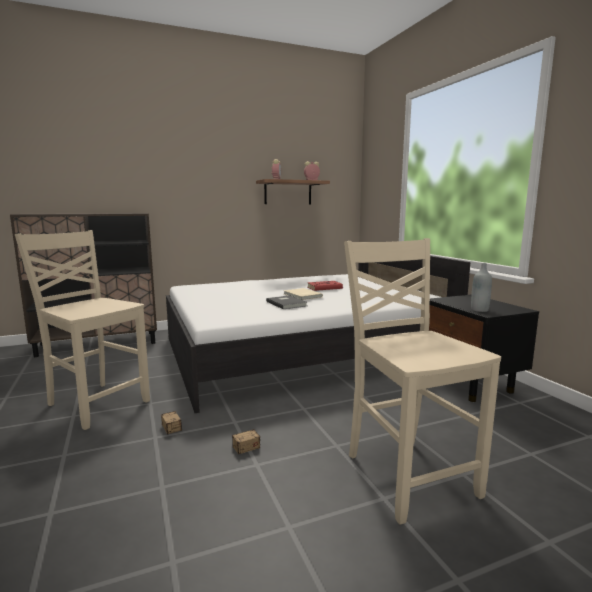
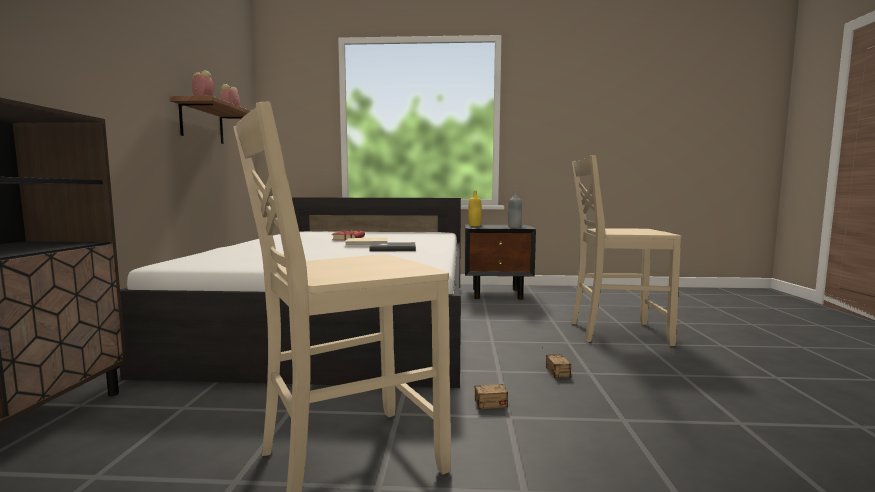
camera: 65 degrees left, 5 degrees down
none -> yellow bottle [468,191,482,226]

